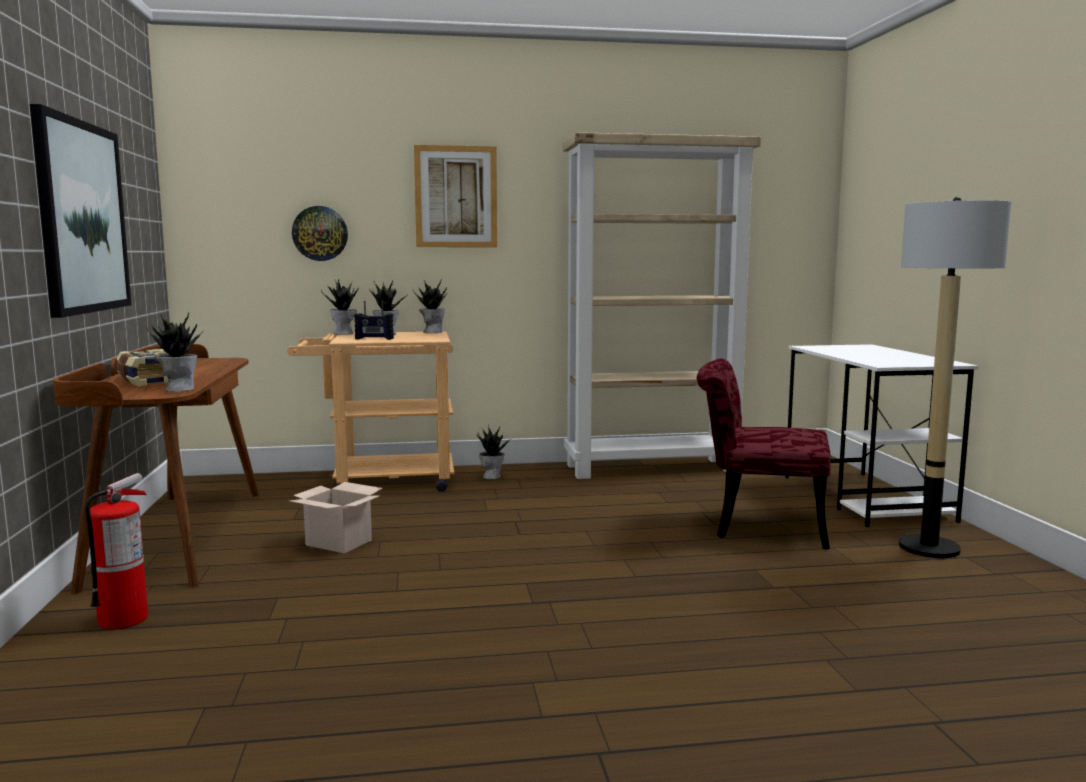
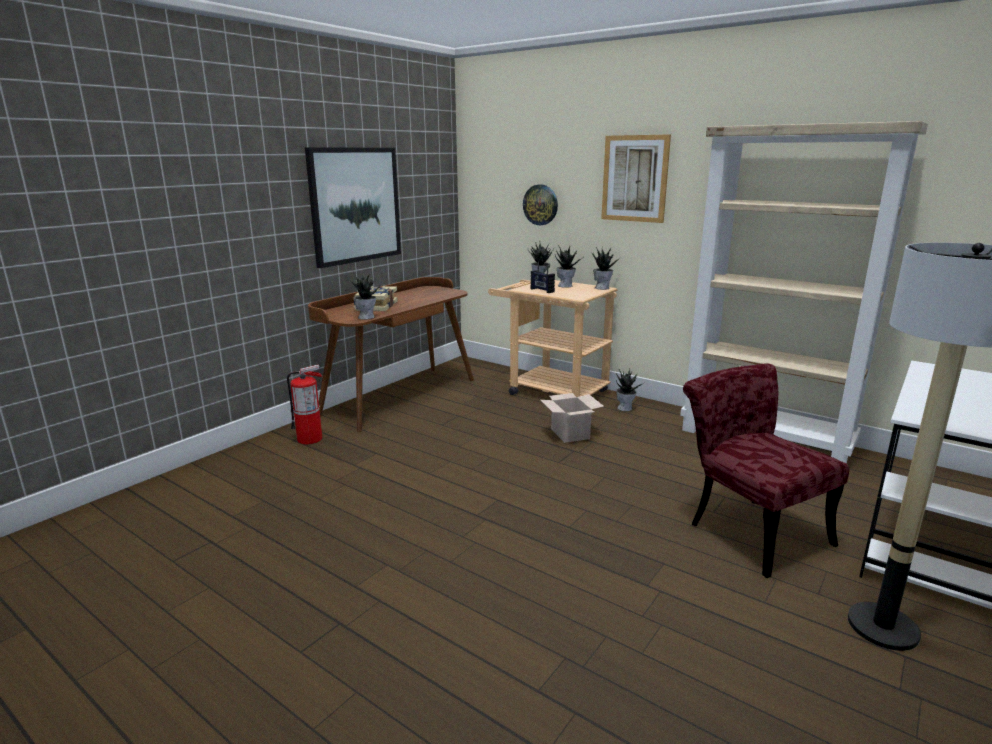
camera: 45 degrees right, 10 degrees up
cardboard box [290,482,383,553] -> cardboard box moved to [541,393,604,443]

